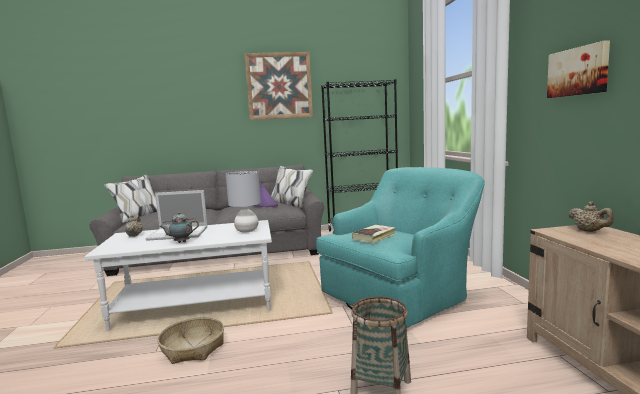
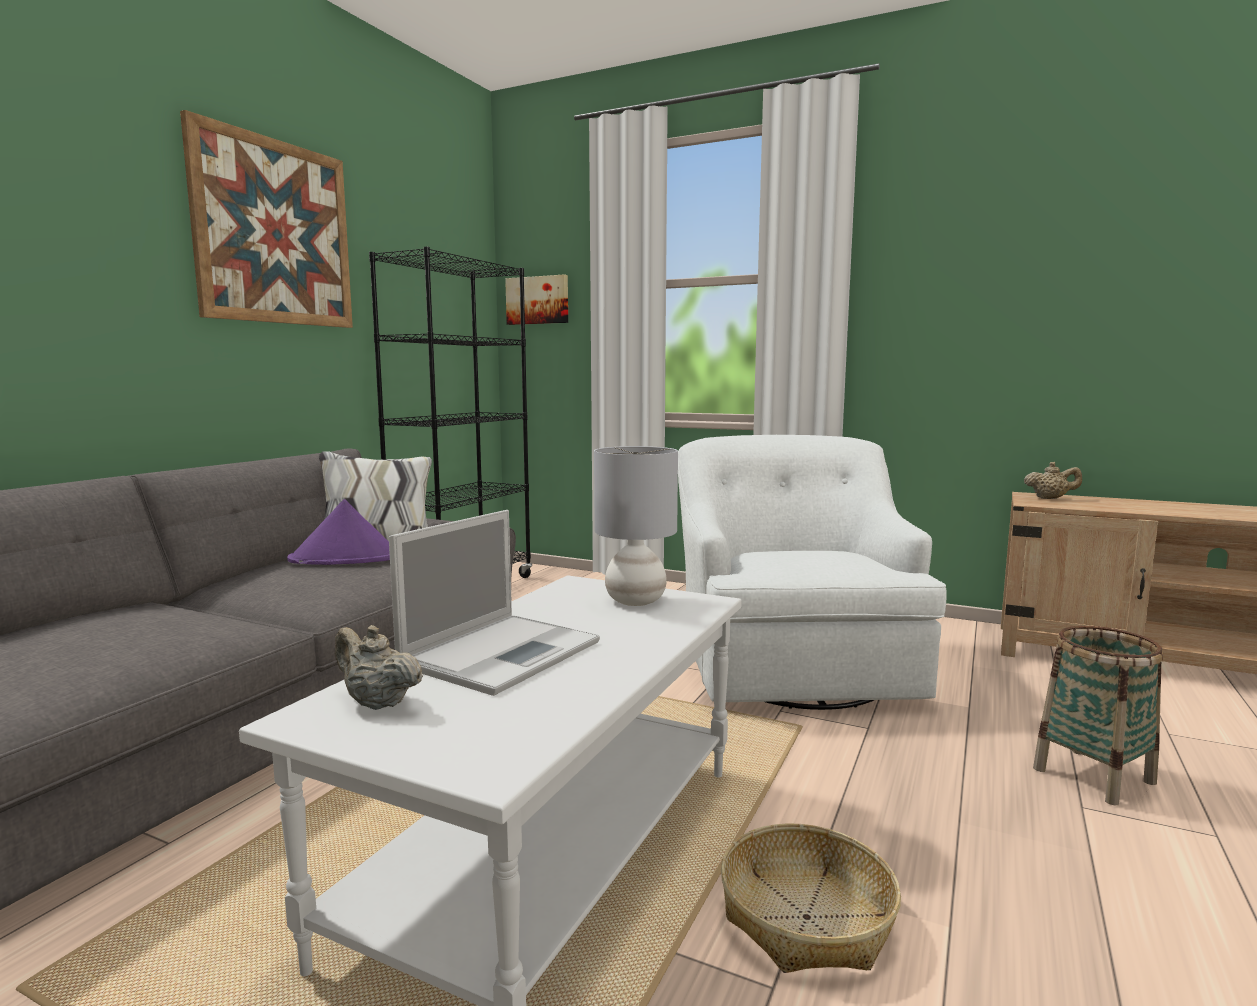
camera: 55 degrees left, 0 degrees up
teapot [159,212,199,243] -> none
turquoise armchair [316,167,485,328] -> white armchair [678,435,947,710]
book [352,225,396,243] -> none
picture [547,40,610,98] -> picture moved to [505,274,568,325]

